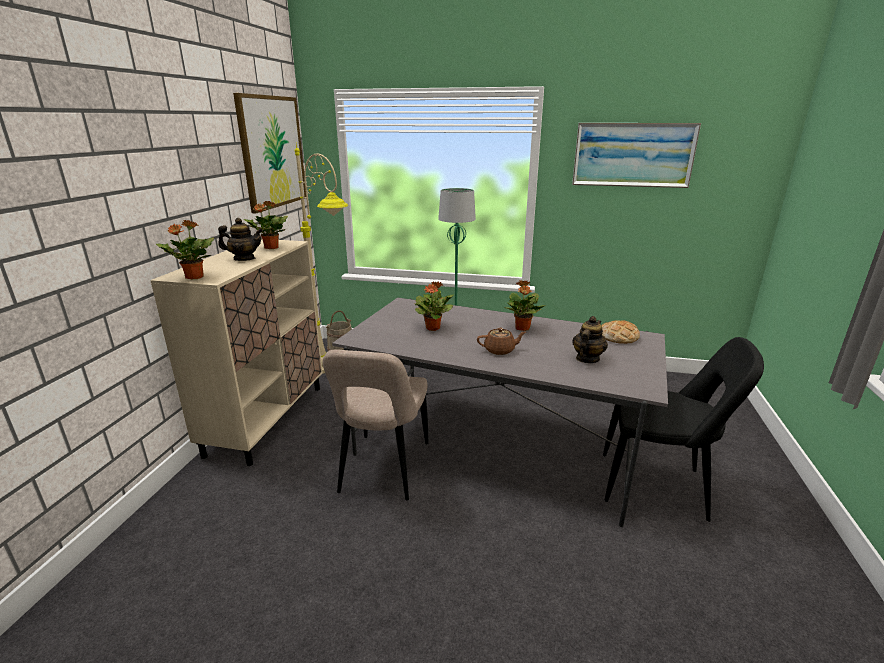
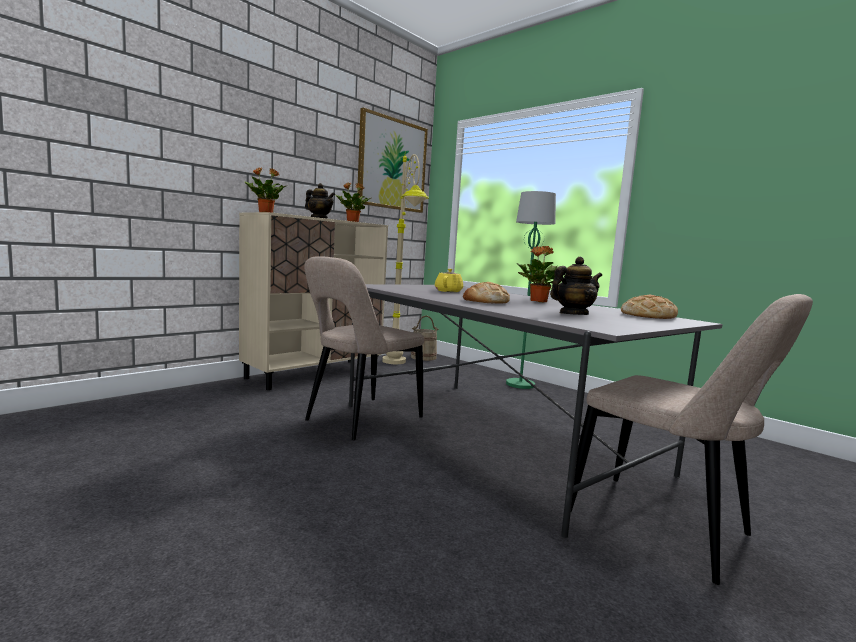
camera: 30 degrees right, 15 degrees down
potted plant [414,281,453,331] -> yellow teapot [435,269,463,292]
brown teapot [477,328,526,355] -> bread [463,282,510,304]
picture [572,123,701,188] -> none
black chair [603,337,764,522] -> beige chair [571,294,813,585]

